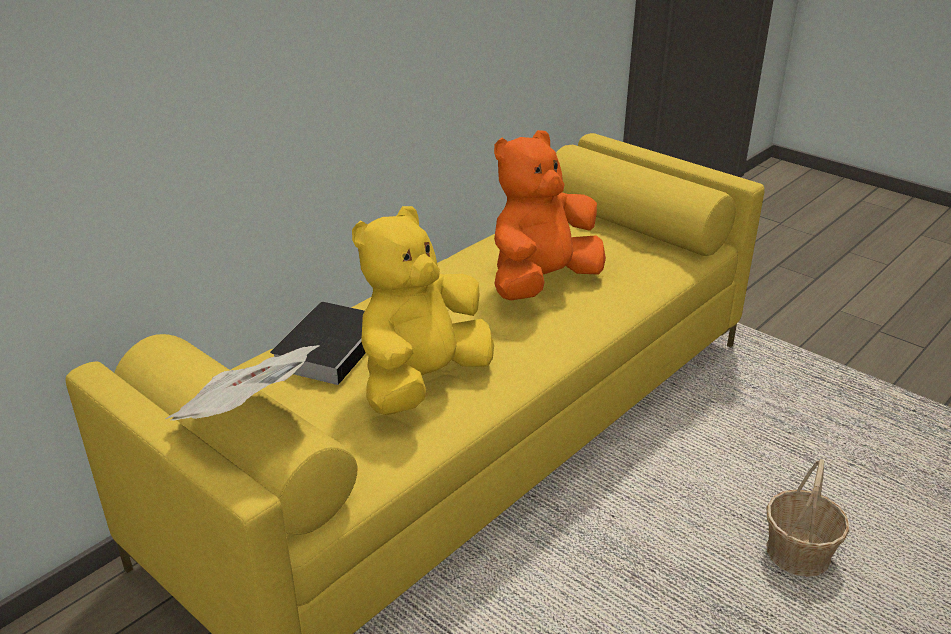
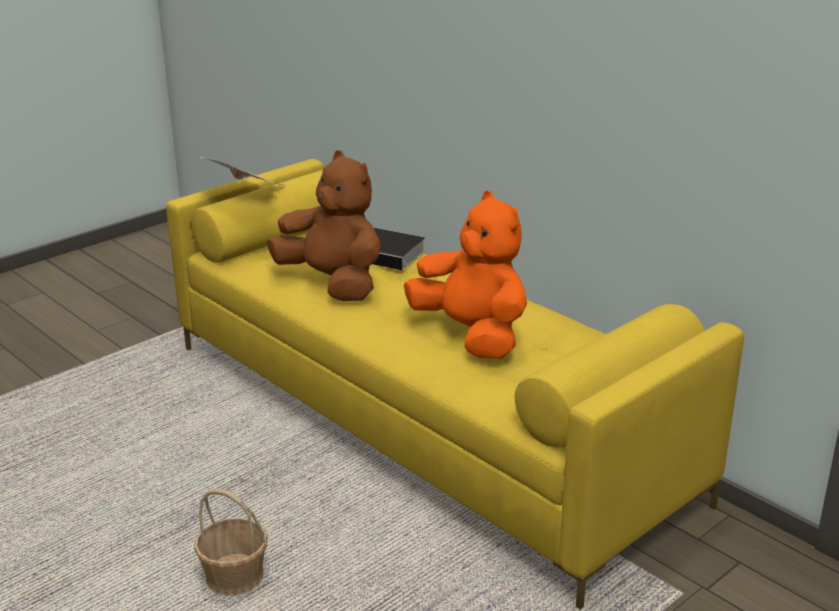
camera: 95 degrees right, 5 degrees down
yellow plush toy [352,206,494,415] -> brown plush toy [267,150,381,301]

